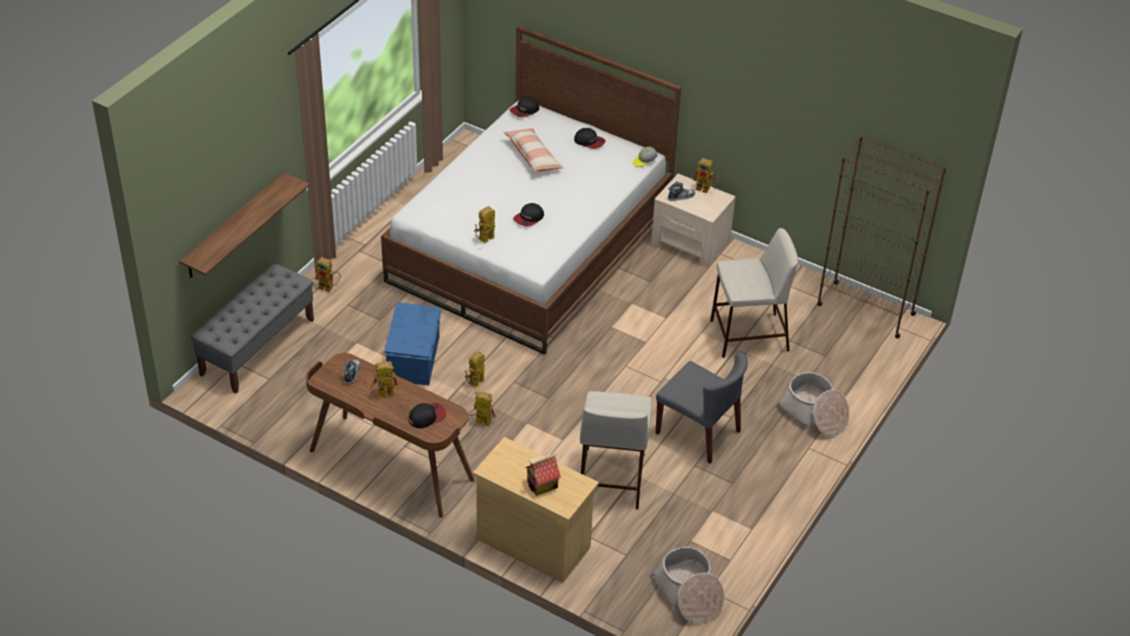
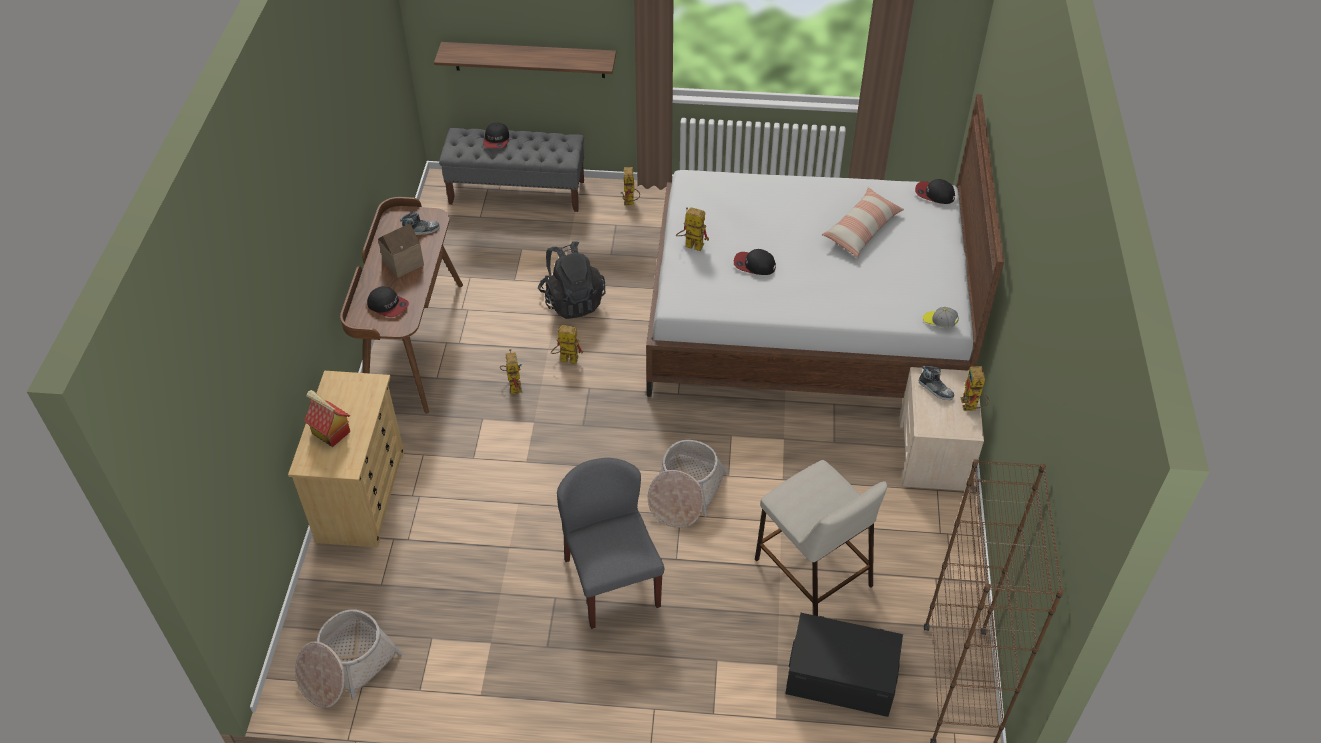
camera: 65 degrees right, 5 degrees up
toy robot [371,361,398,398] -> toy house [378,223,424,278]
blue storage box [384,302,442,385] -> black backpack [538,241,606,319]
cap [574,128,606,149] -> cap moved to [483,123,509,149]
beige stool [580,391,652,509] -> none
grey chair [656,352,748,464] -> grey chair turned 150 degrees clockwise [557,458,664,629]
basket [774,372,850,437] -> basket moved to [648,440,728,528]
none -> black storage box [785,613,903,717]

